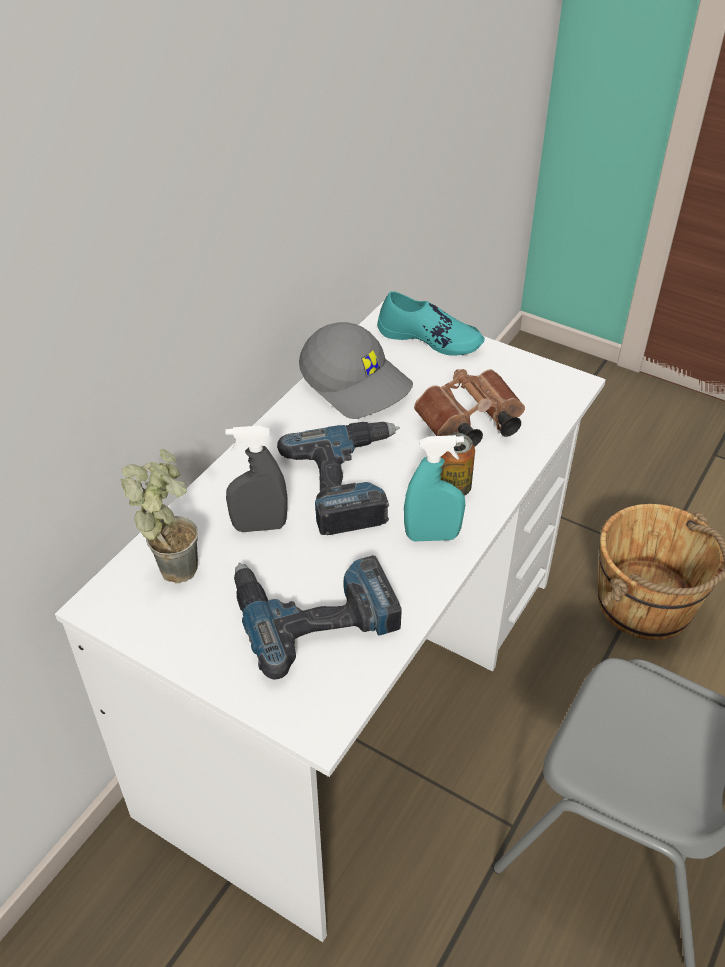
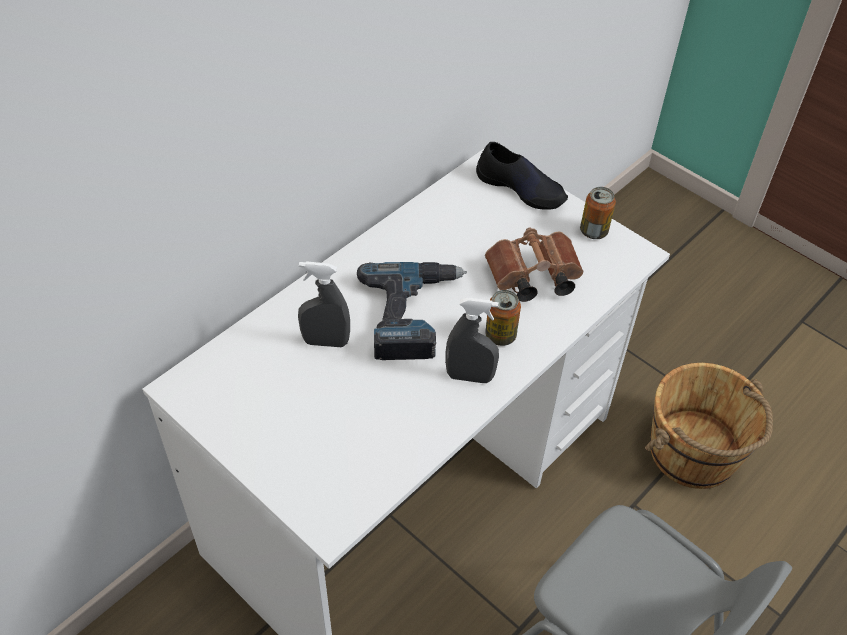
camera: 10 degrees right, 5 degrees up
potted plant [121,449,198,583] -> none
power drill [234,555,402,680] -> none
grey cap [299,322,413,419] -> none
turquoise shoe [377,291,485,356] -> black shoe [476,141,568,210]
turquoise spray bottle [404,435,465,541] -> grey spray bottle [445,298,499,383]
none -> can [580,187,616,239]

